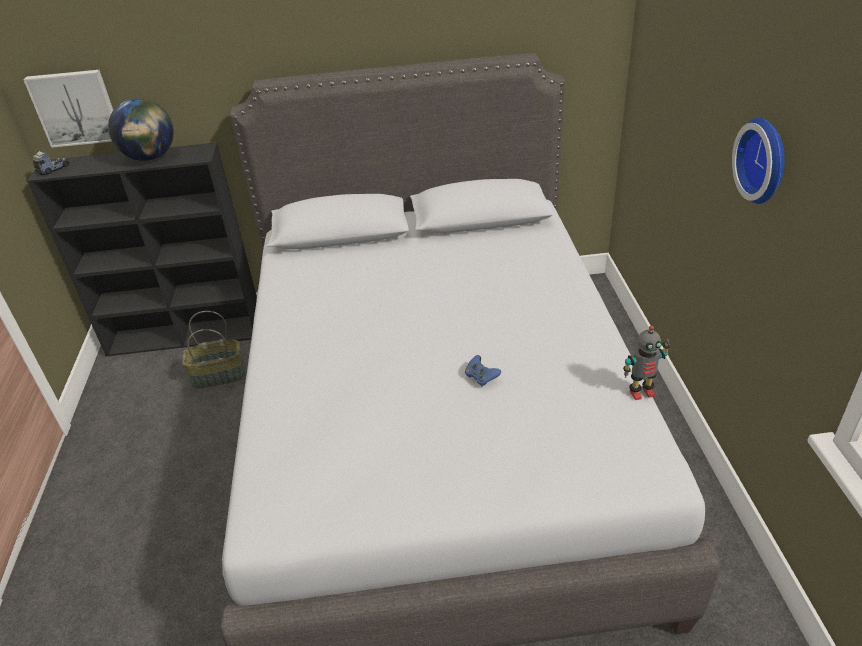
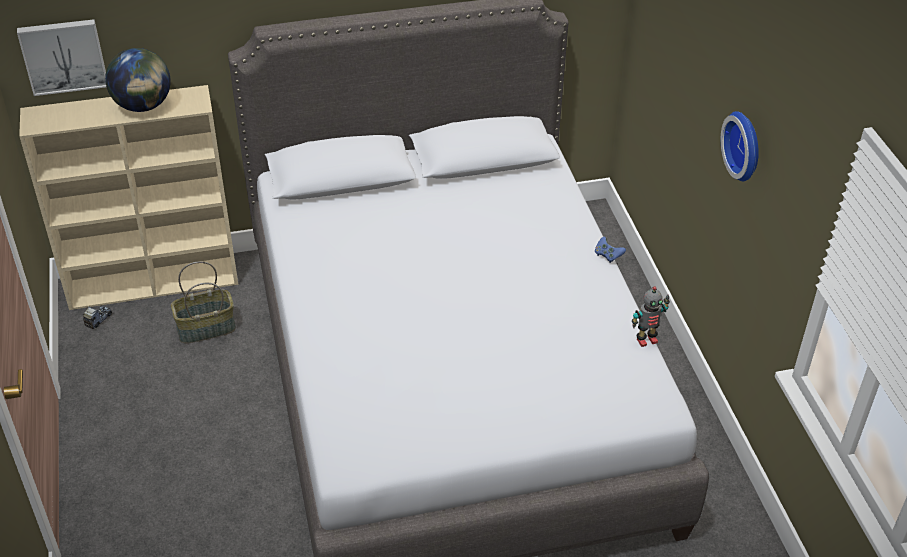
camera: 10 degrees left, 5 degrees up
black bookcase [27,142,257,356] -> beige bookcase [19,85,238,310]
toy truck [32,150,69,175] -> toy truck moved to [83,306,112,329]
blue game controller [465,355,501,387] -> blue game controller moved to [595,237,626,263]

